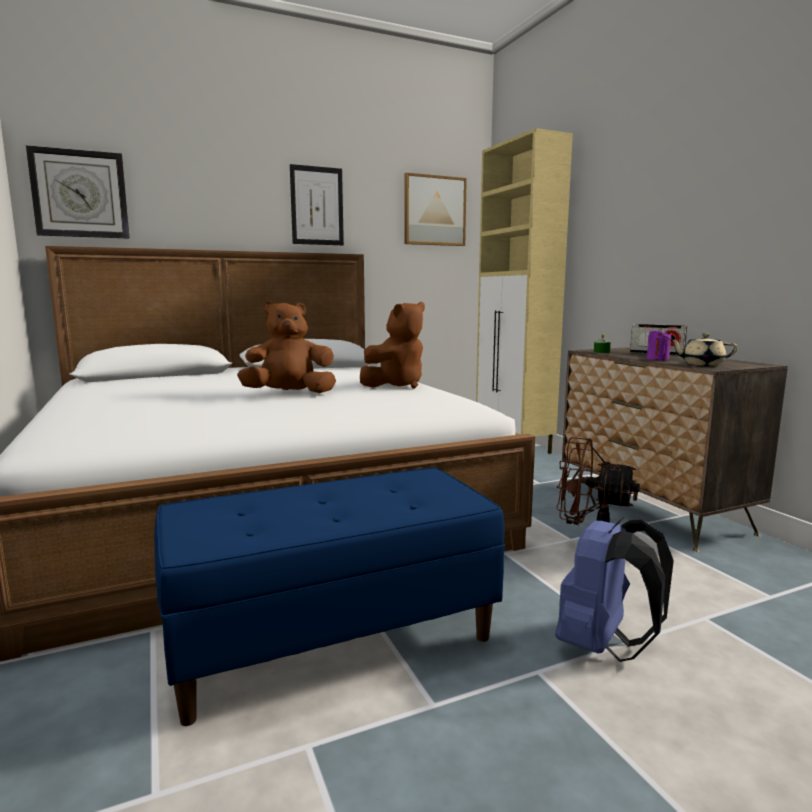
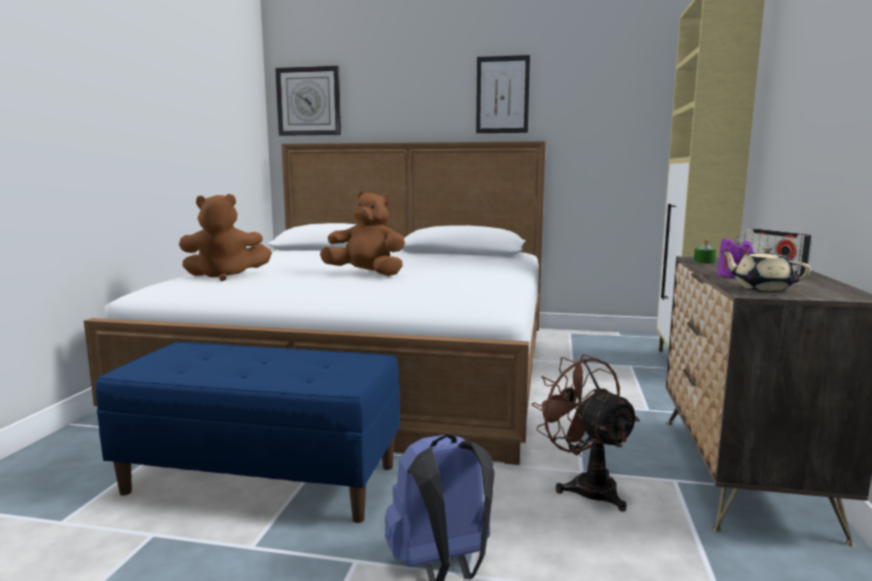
camera: 35 degrees right, 0 degrees up
brown plush toy [360,302,425,388] -> brown plush toy moved to [179,194,272,281]
picture [404,173,467,246] -> none

